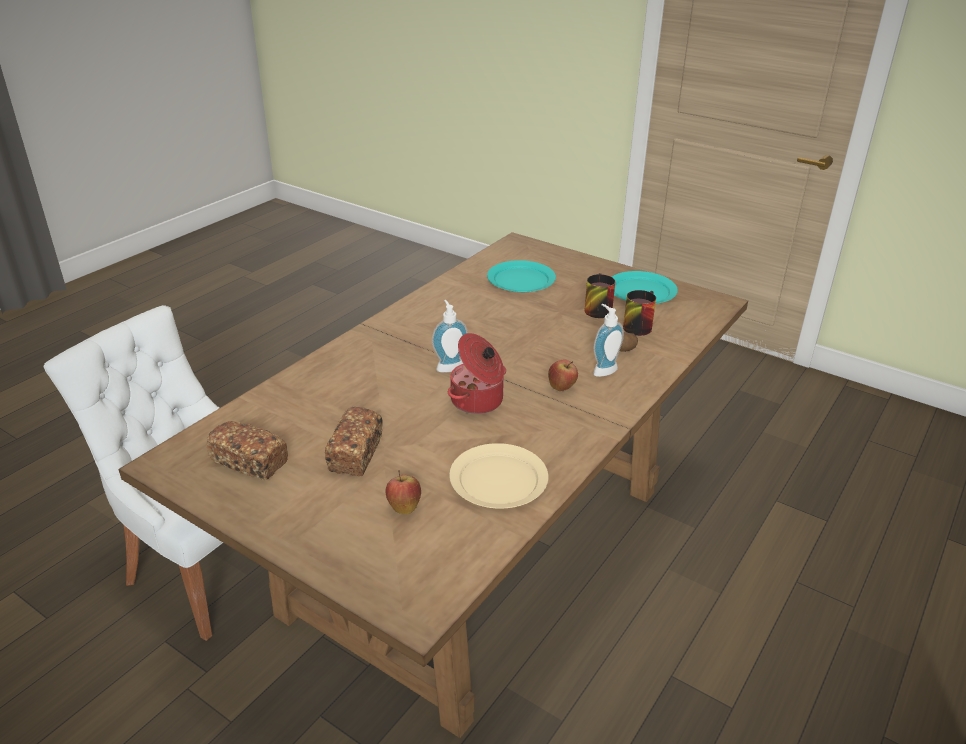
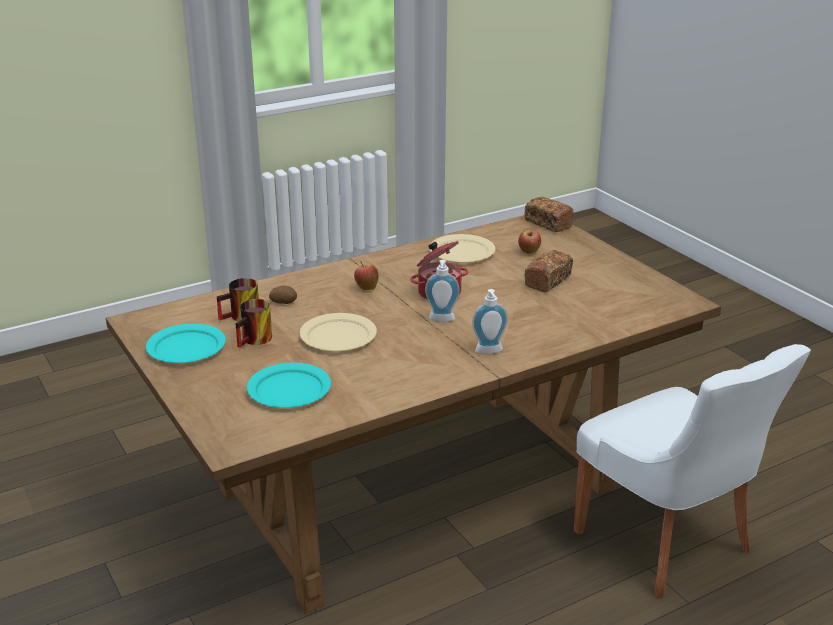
camera: 155 degrees left, 5 degrees down
bread [206,421,288,480] -> bread moved to [524,197,574,232]
soap dispenser [593,304,624,377] -> soap dispenser moved to [472,289,508,354]
none -> beige plate [300,313,377,351]

